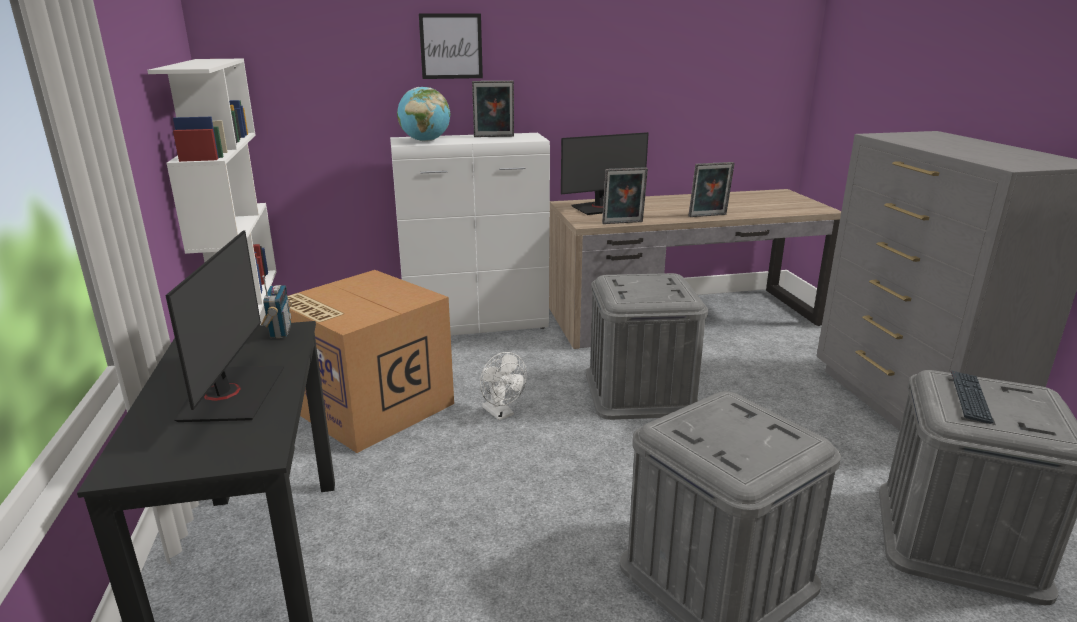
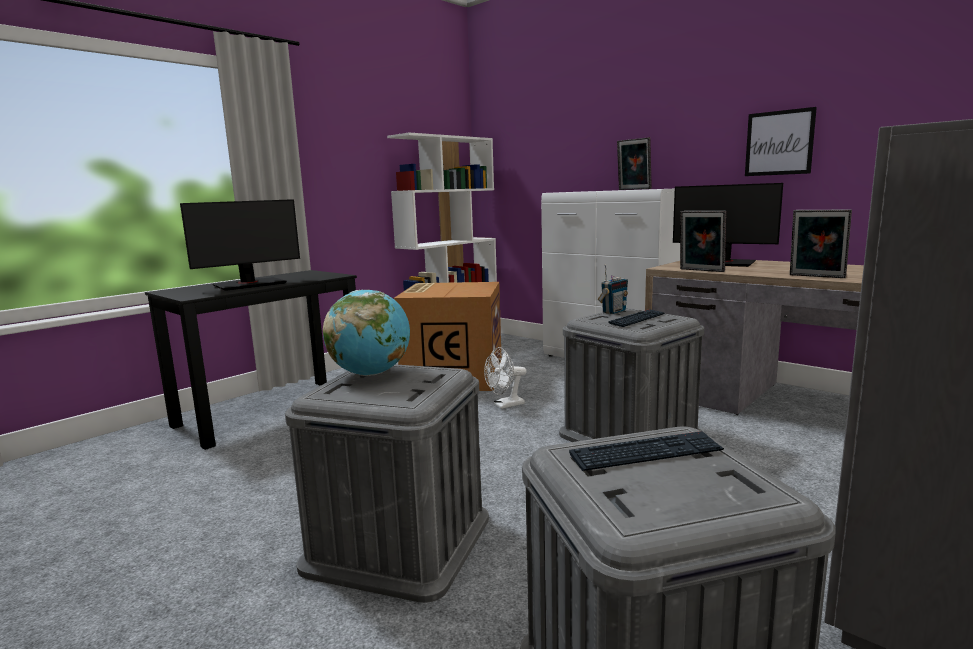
camera: 55 degrees right, 10 degrees down
radio [261,275,292,338] -> radio moved to [598,264,628,314]
globe [397,87,450,142] -> globe moved to [323,289,410,376]
picture [419,13,483,79] -> picture moved to [745,107,817,176]
white fan [480,352,527,420] -> white fan turned 45 degrees clockwise [484,347,527,409]
none -> keyboard [608,309,665,327]

